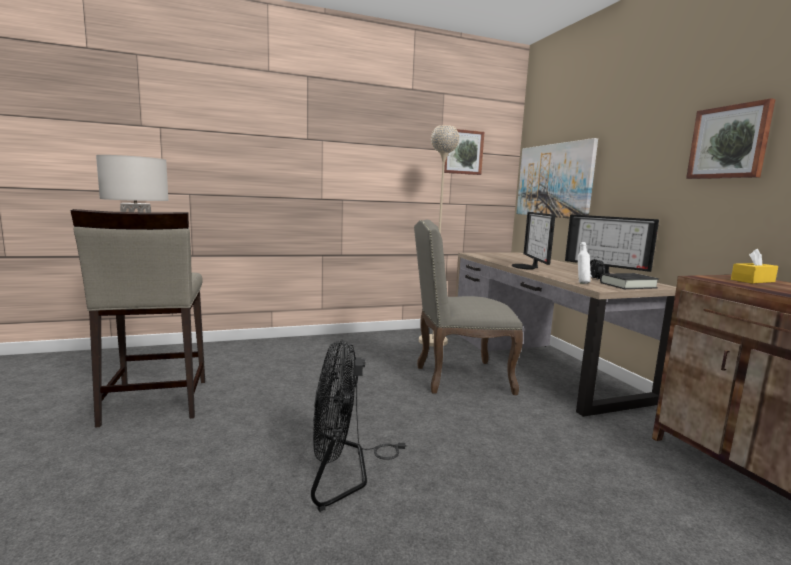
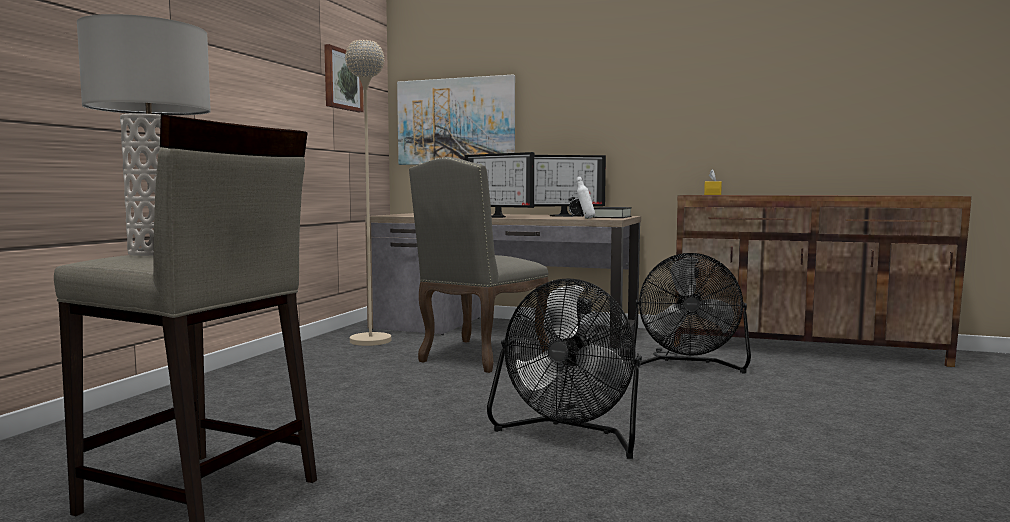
camera: 50 degrees left, 5 degrees down
picture [686,98,776,179] -> none
none -> black fan [633,253,751,374]

